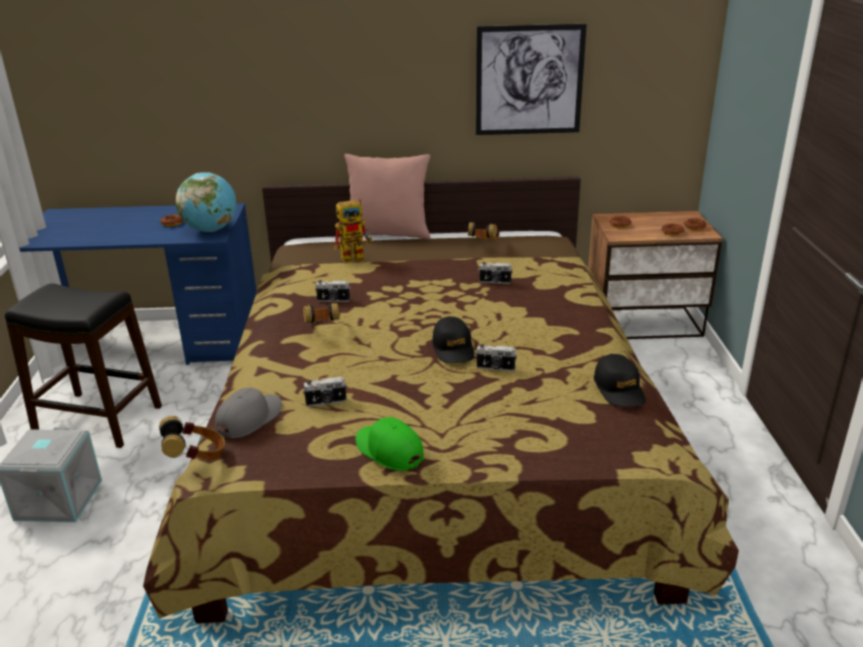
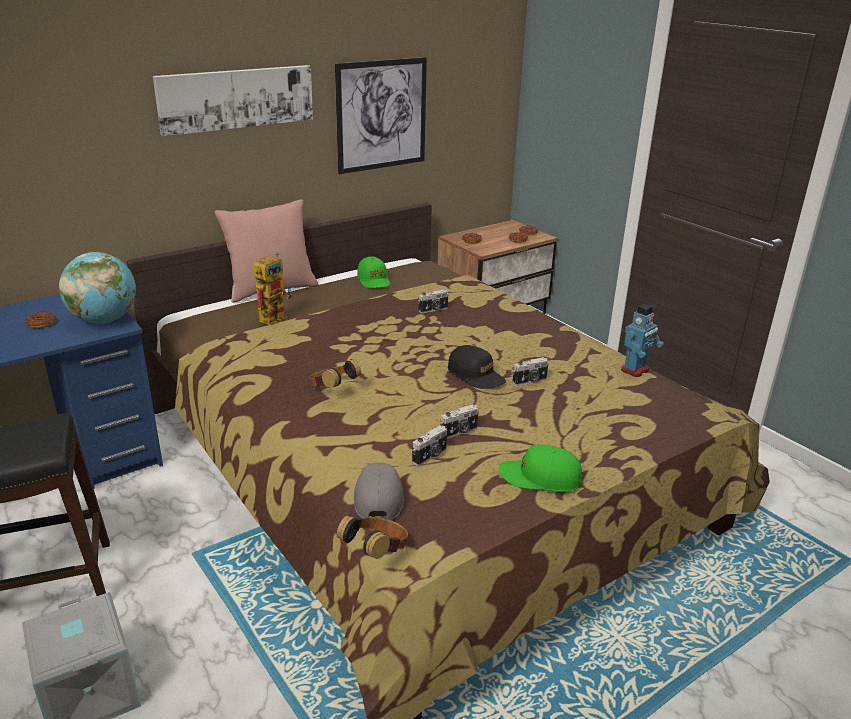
camera: 35 degrees left, 0 degrees up
camera [315,280,350,302] -> camera moved to [440,404,479,438]
headphones [468,222,500,239] -> green cap [357,257,390,288]
black cap [594,354,646,407] -> toy robot [621,304,664,377]
none -> picture [153,65,313,136]

